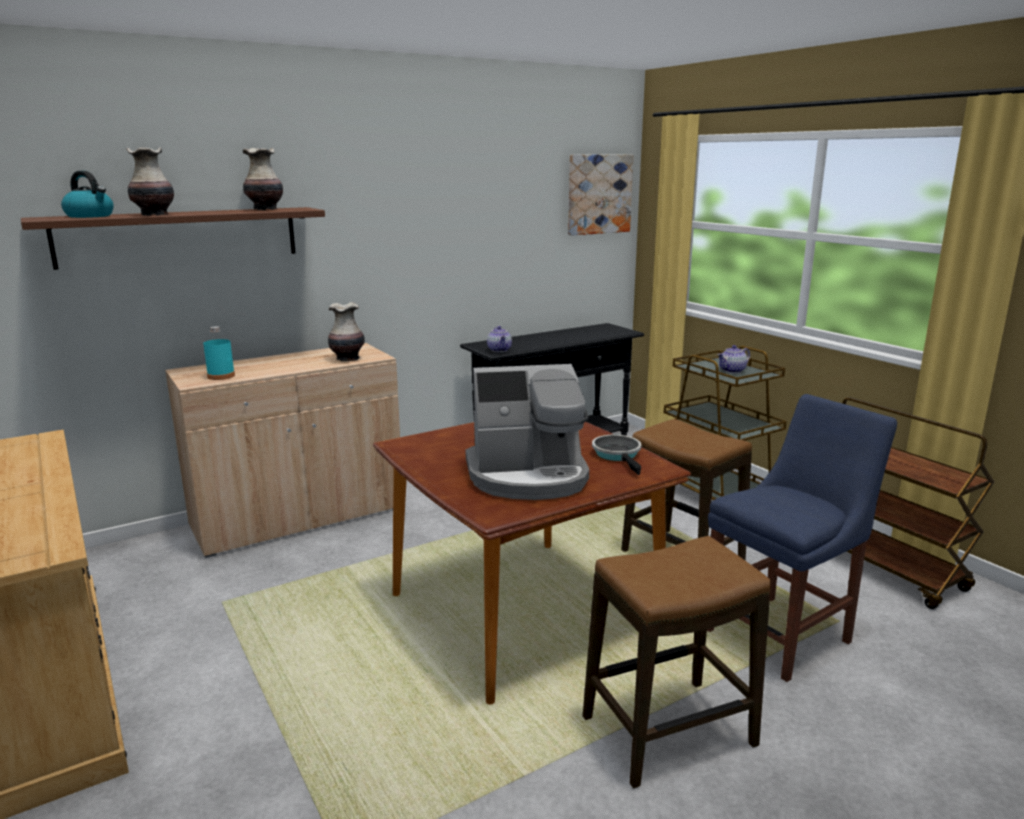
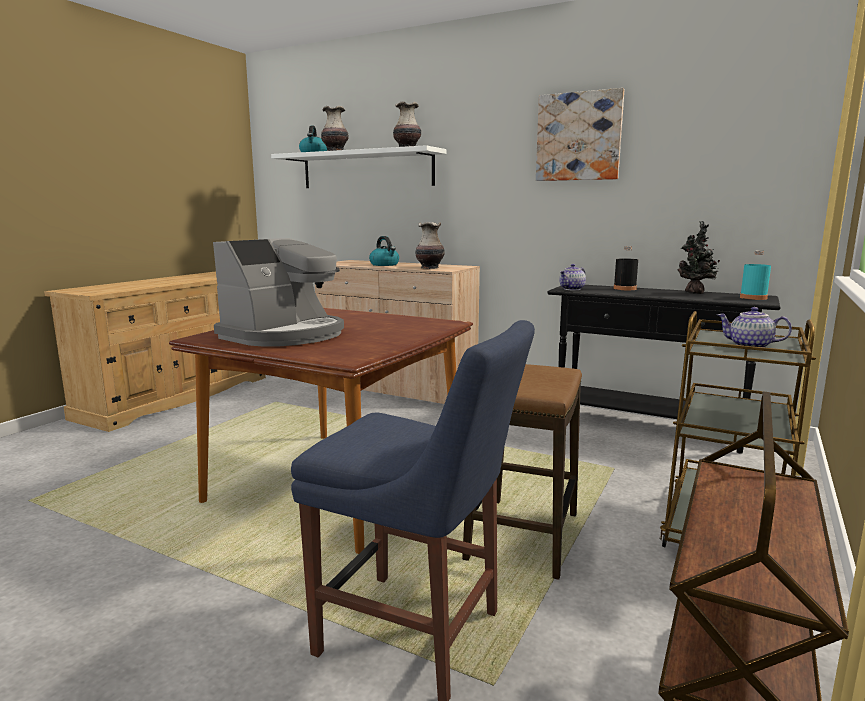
camera: 60 degrees right, 5 degrees down
brown shelf [21,207,325,270] -> white shelf [271,145,446,188]
turquoise bottle [203,326,235,380] -> turquoise bottle moved to [740,251,771,300]
coffee machine [466,364,589,500] -> coffee machine turned 105 degrees counterclockwise [213,238,344,347]
picture [568,155,633,236] -> picture moved to [536,88,624,181]
stool [583,536,771,788] -> none
frying pan [592,435,641,475] -> none
none -> kettle [369,236,399,266]
none -> black bottle [614,246,638,290]
none -> potted plant [677,221,720,294]

